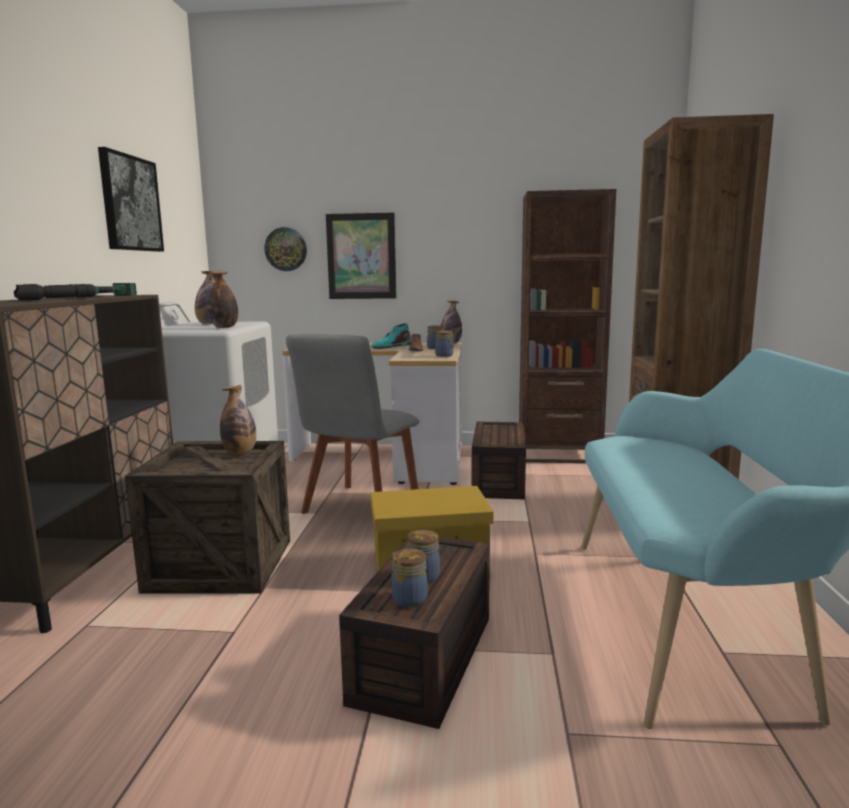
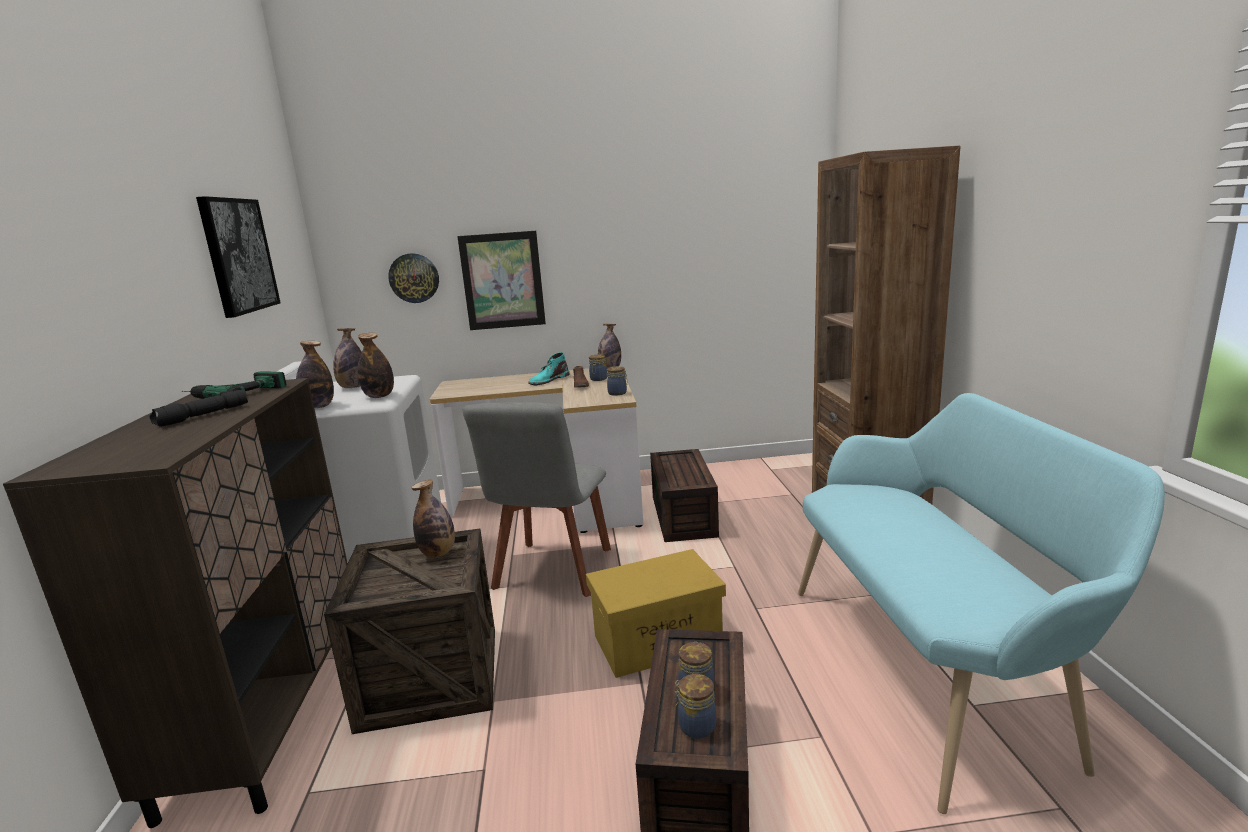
camera: 10 degrees left, 5 degrees up
brown bookcase [519,189,616,463] -> none
none -> bottle [296,341,334,408]

